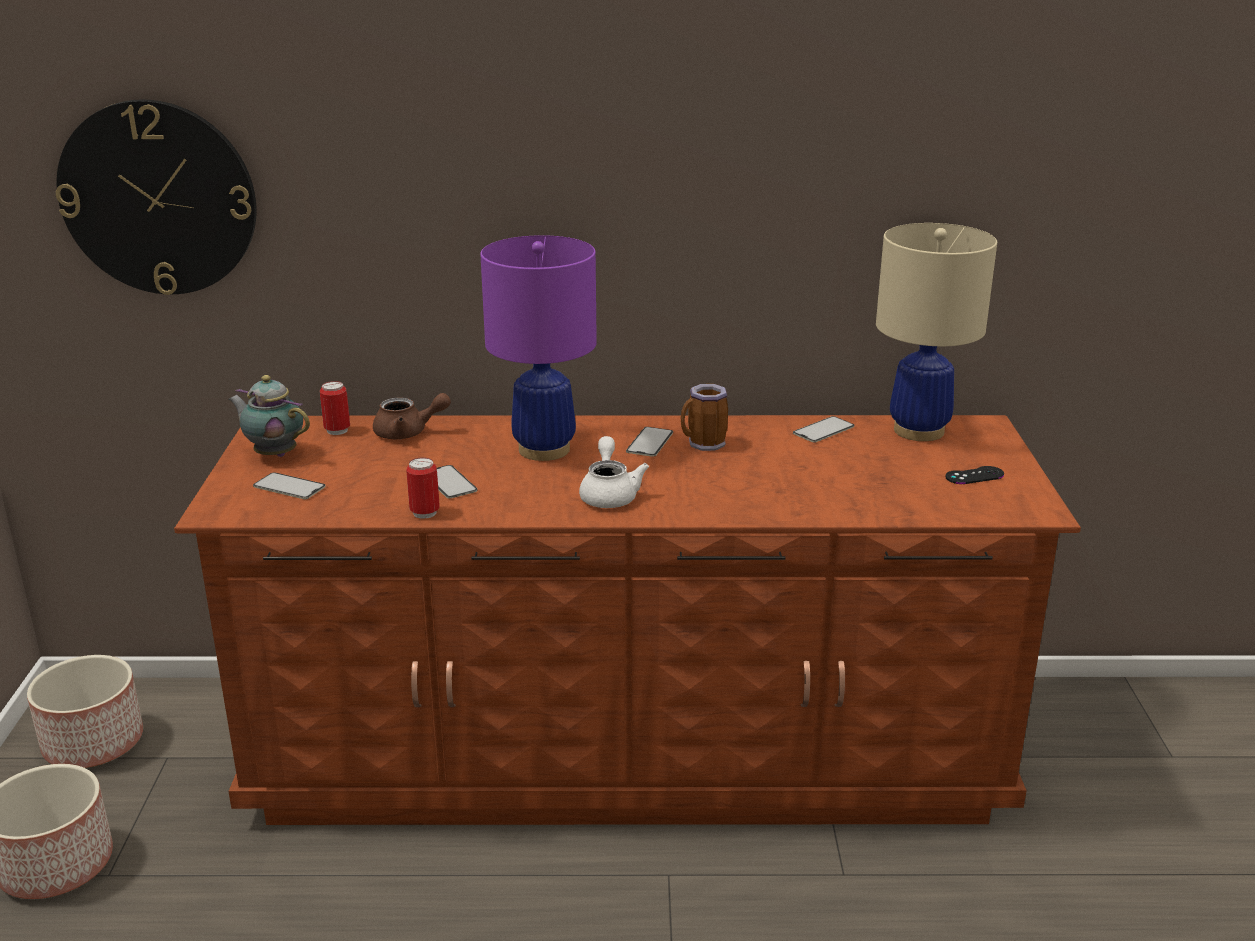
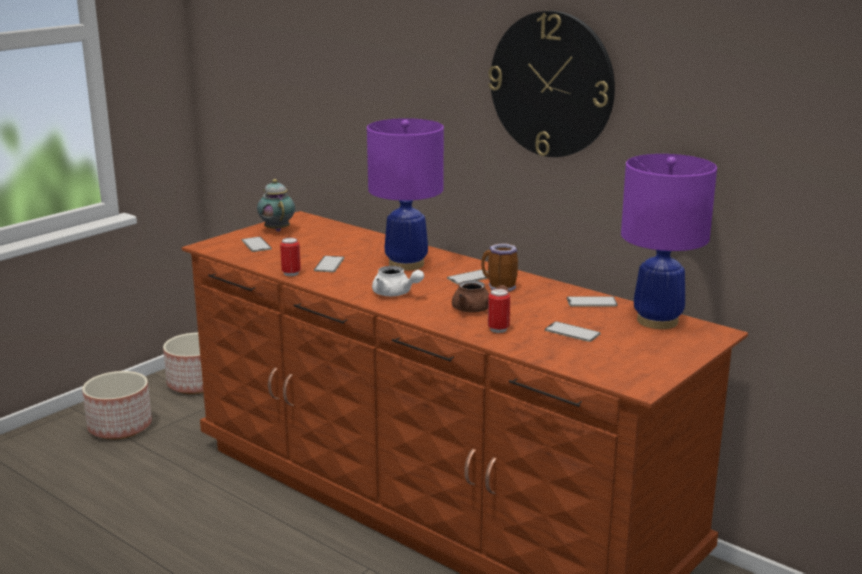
camera: 40 degrees right, 5 degrees down
wall clock [56,99,256,295] -> wall clock moved to [488,11,615,157]
can [320,381,350,435] -> can moved to [488,288,510,333]
brown teapot [373,393,451,439] -> brown teapot moved to [452,280,508,313]
white teapot [579,436,649,508] -> white teapot turned 90 degrees clockwise [372,266,424,296]
beige table lamp [876,223,997,441] -> purple table lamp [621,154,717,329]
black game controller [945,466,1004,484] -> none
none -> phone [545,321,601,342]

